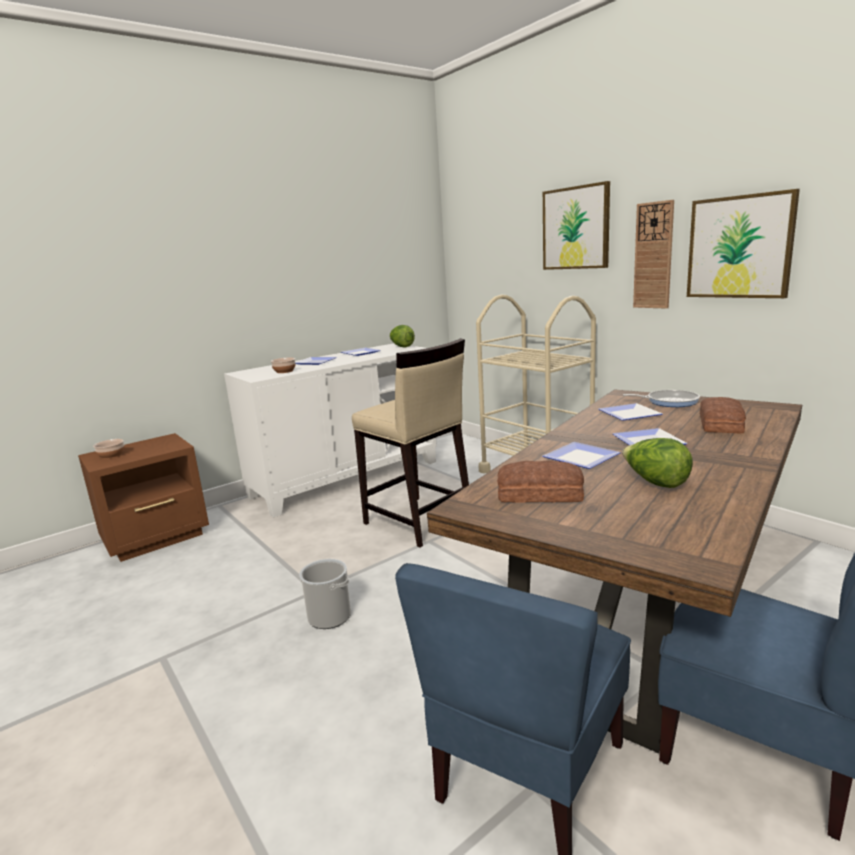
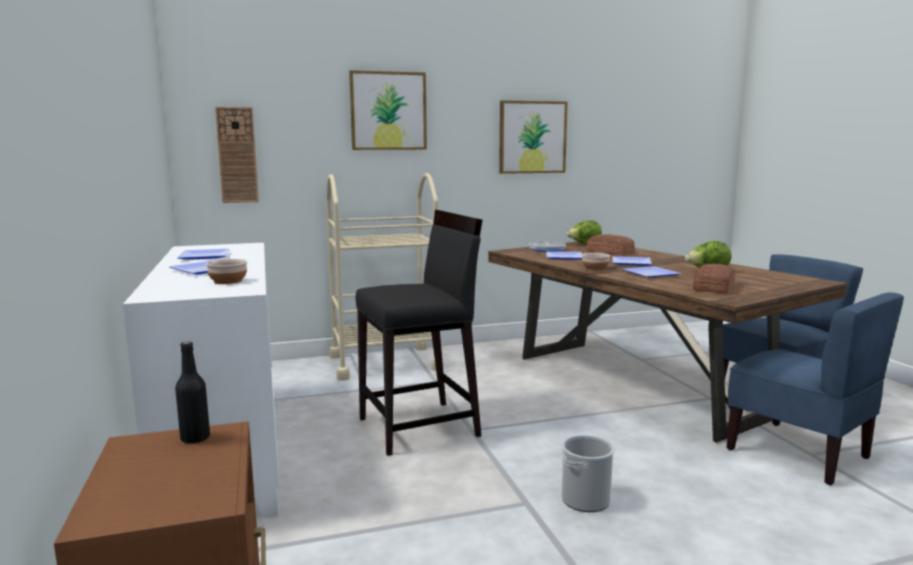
camera: 70 degrees left, 5 degrees down
bowl [93,439,124,459] -> bowl moved to [582,253,610,270]
beige stool [352,338,469,547] -> black stool [355,210,482,456]
lettuce [390,325,415,347] -> lettuce moved to [566,220,602,244]
wall clock [633,200,674,309] -> wall clock moved to [215,107,259,203]
none -> black bottle [175,341,210,444]

